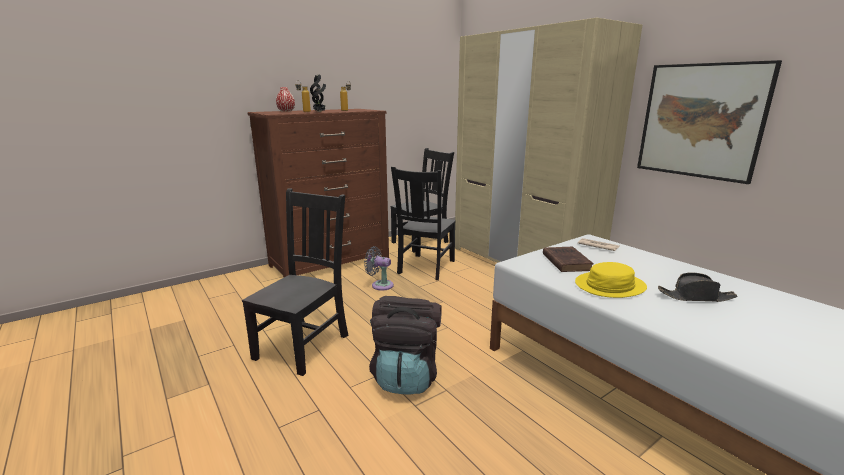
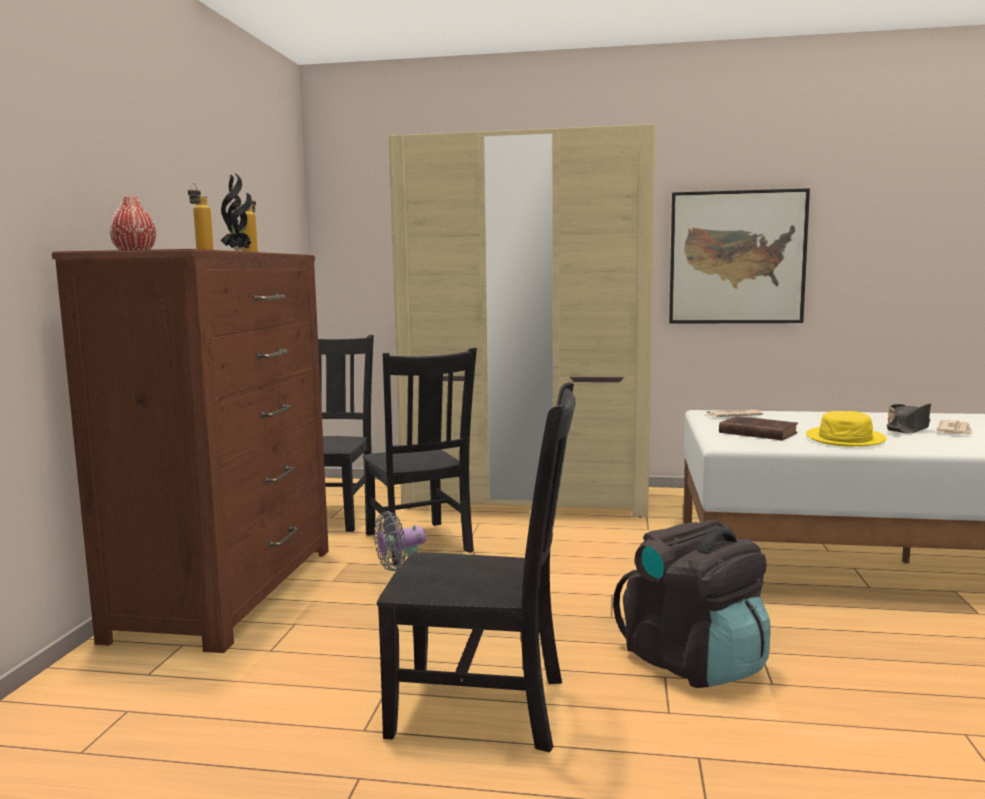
camera: 45 degrees left, 10 degrees down
black chair [242,188,348,376] -> black chair turned 120 degrees clockwise [377,382,576,752]
none -> newspaper [936,420,973,435]

